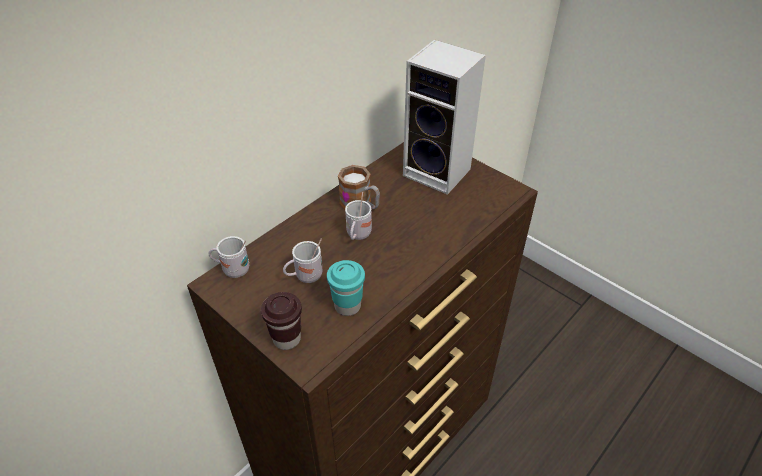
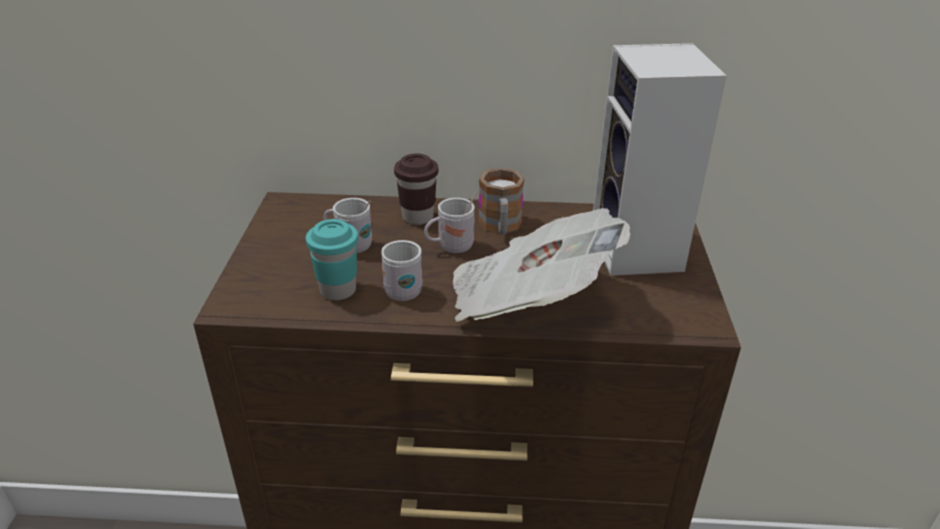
camera: 50 degrees right, 10 degrees down
white mug [209,236,249,278] -> white mug moved to [381,240,423,301]
brown cup [261,292,302,350] -> brown cup moved to [394,153,438,225]
none -> newspaper [453,208,631,322]

